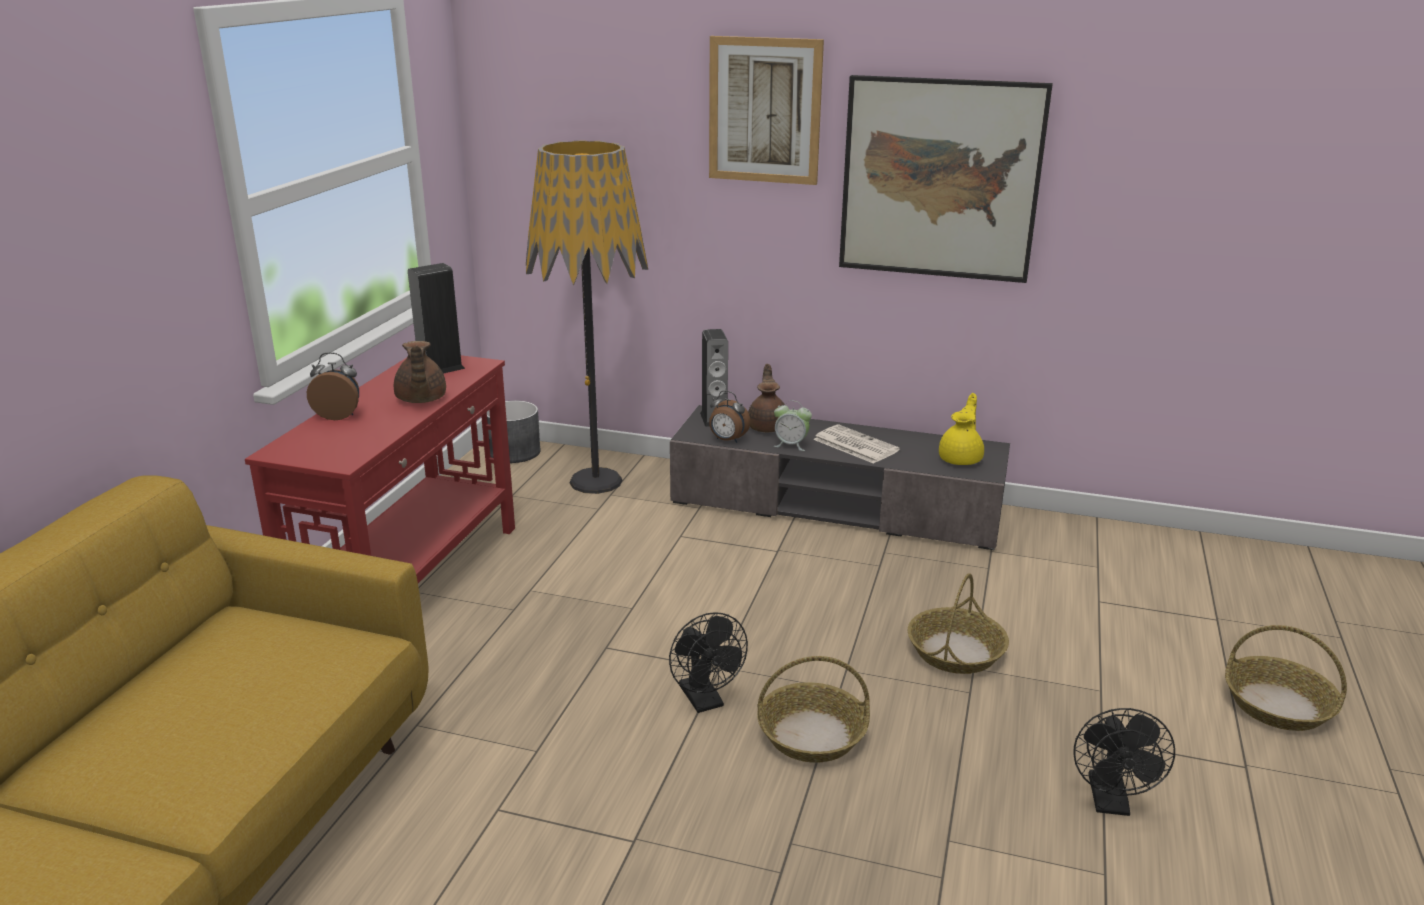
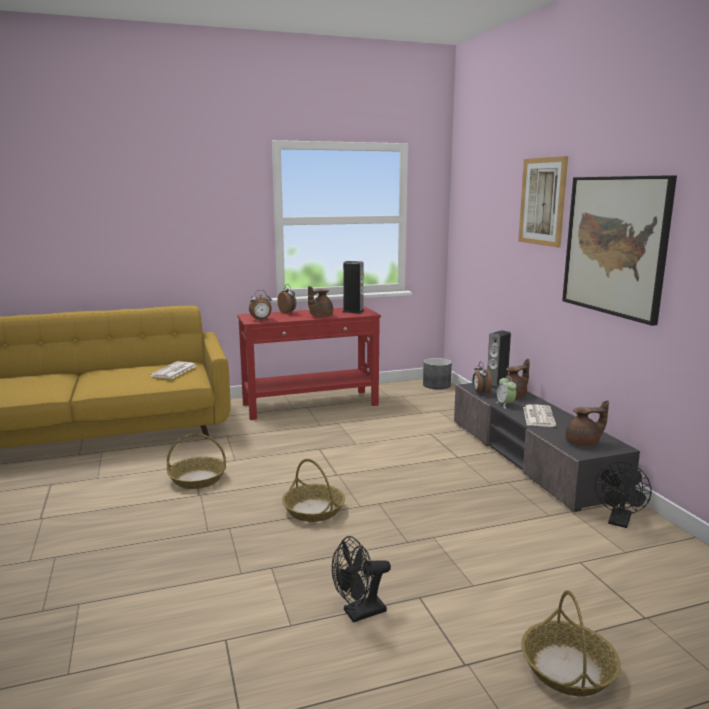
camera: 55 degrees right, 10 degrees down
floor lamp [526,140,648,494] -> none
black fan [669,612,748,713] -> black fan moved to [595,462,651,528]
basket [907,573,1009,674] -> basket moved to [167,434,226,489]
yellow teapot [939,393,984,465] -> brown teapot [565,400,609,446]
none -> newspaper [150,361,196,379]
none -> alarm clock [249,290,272,321]

